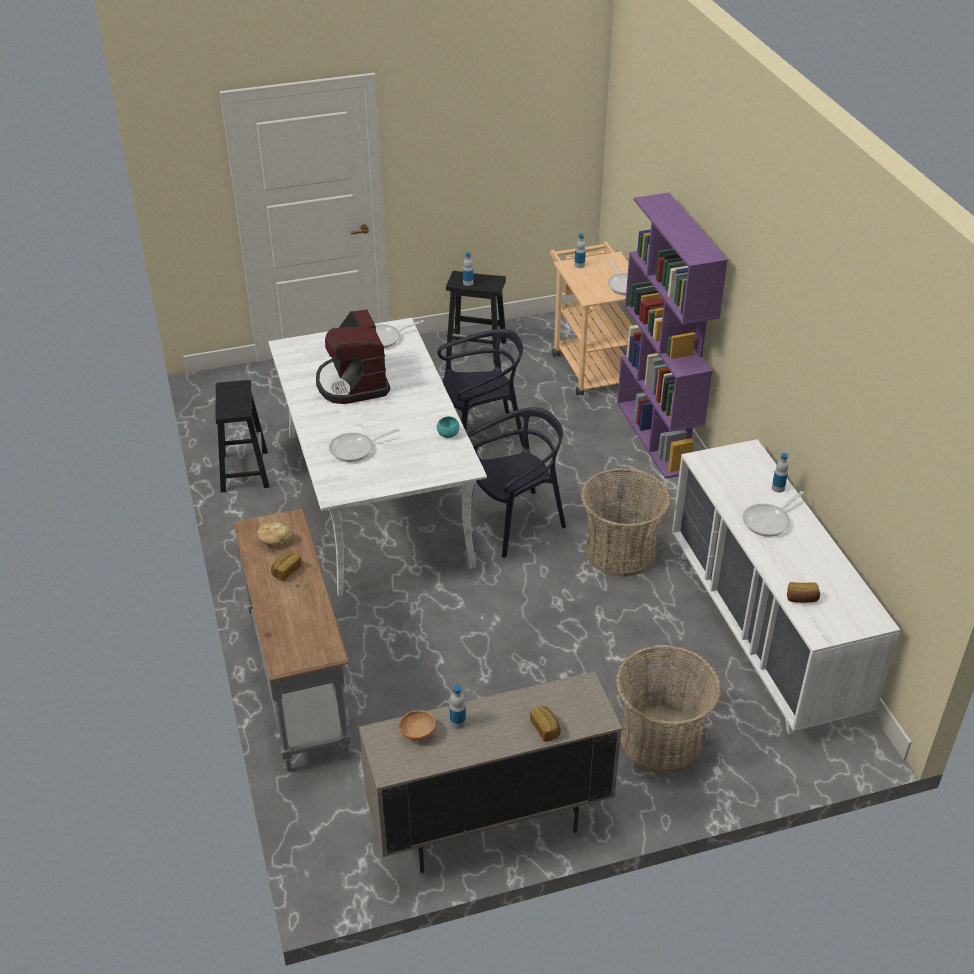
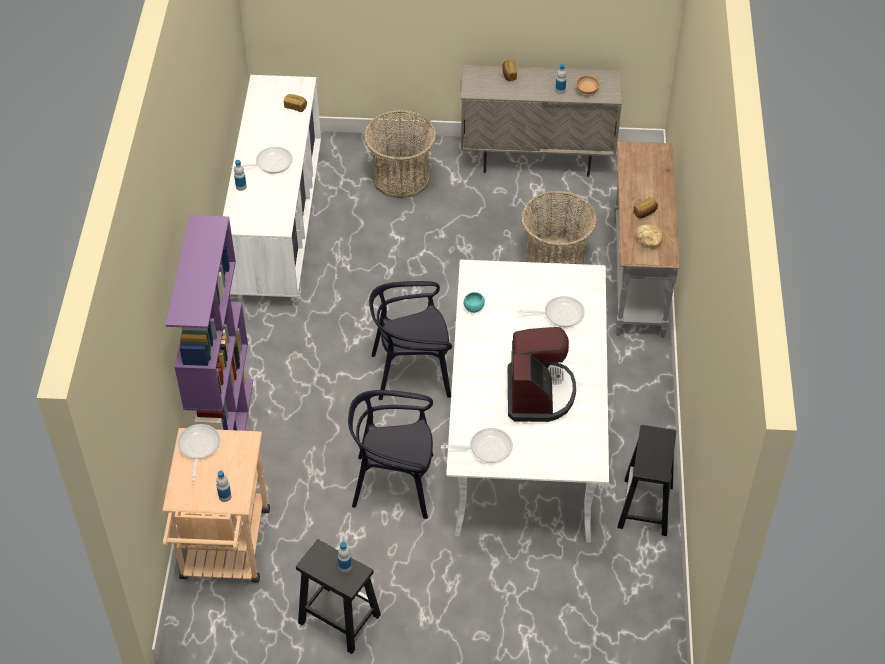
camera: 160 degrees left, 10 degrees up
basket [580,468,671,577] -> basket moved to [521,191,597,264]

